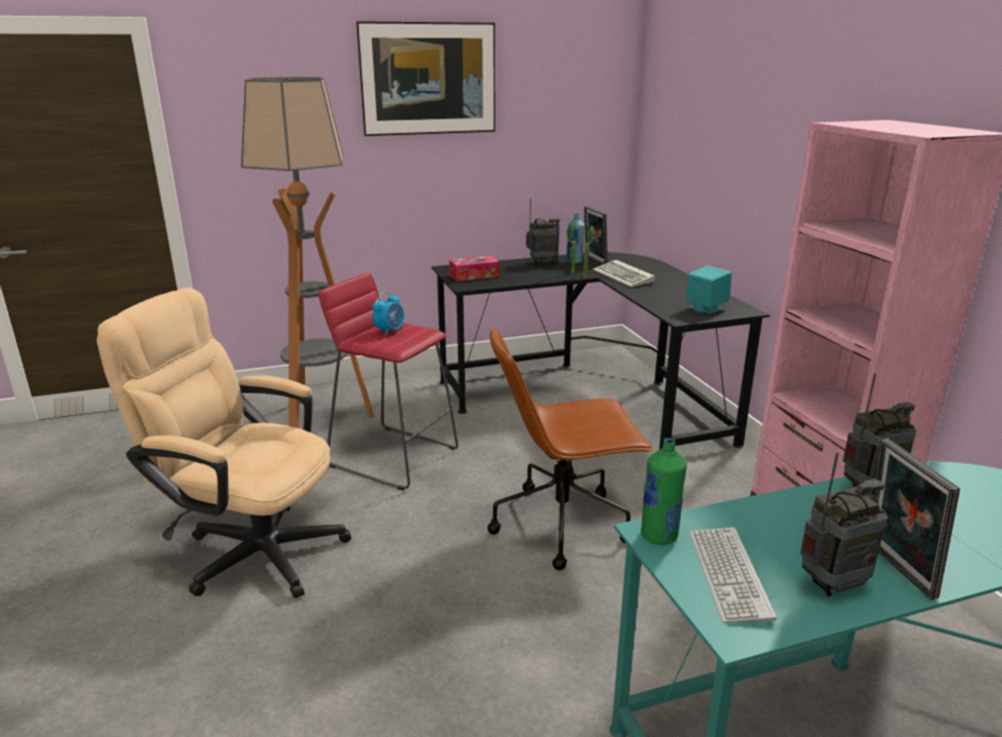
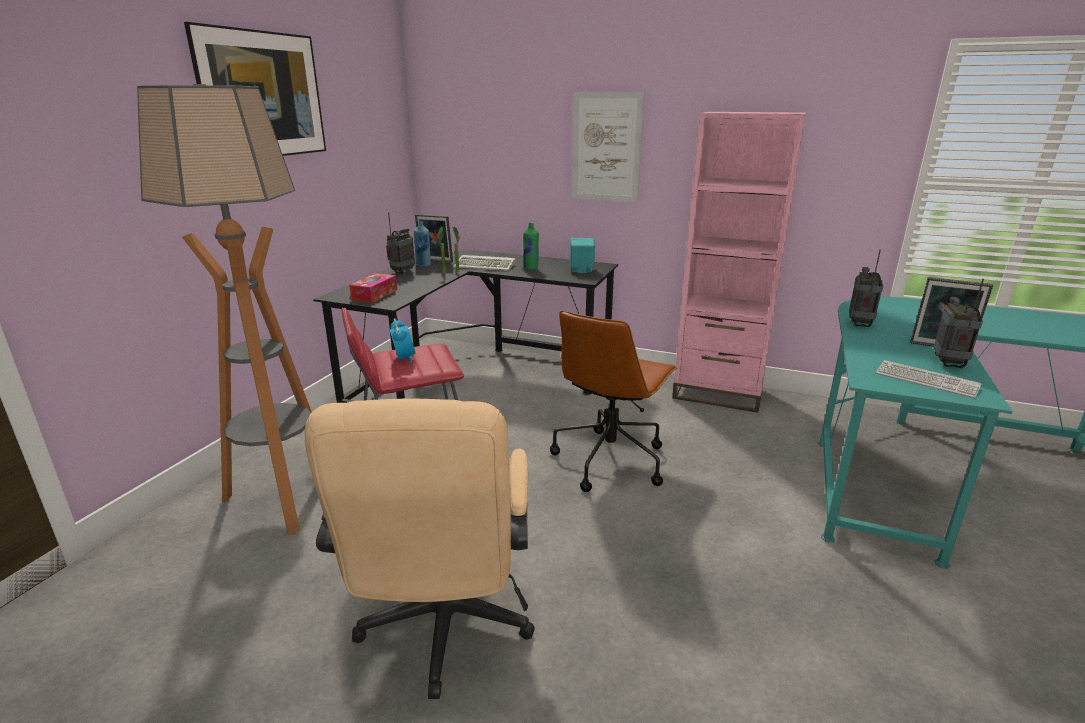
camera: 50 degrees left, 0 degrees up
beige office chair [97,288,351,598] -> beige office chair turned 60 degrees counterclockwise [305,399,535,699]
green bottle [641,438,687,545] -> green bottle moved to [523,223,539,270]
none -> picture [572,92,644,202]

